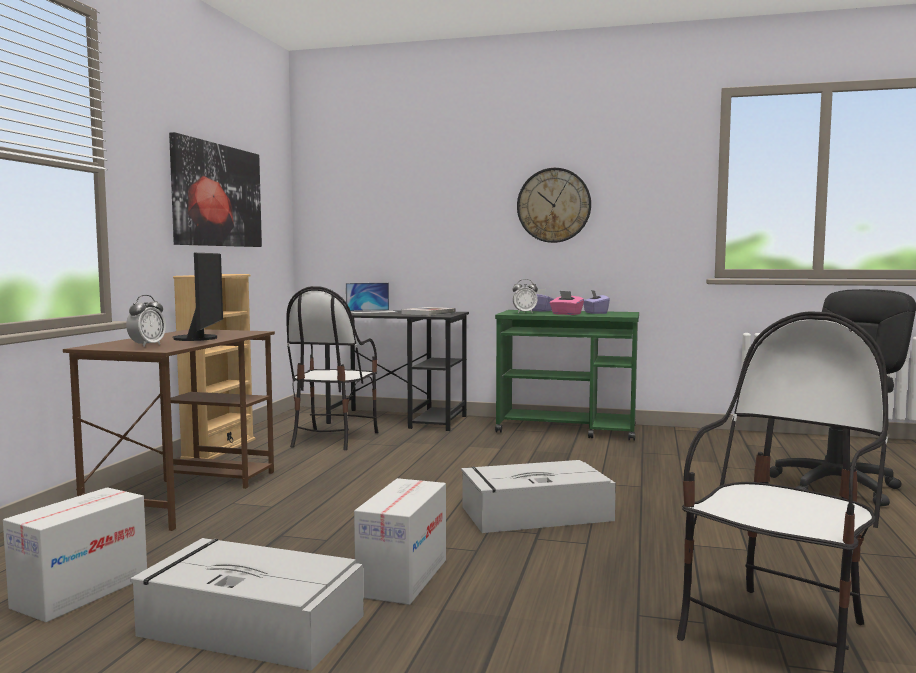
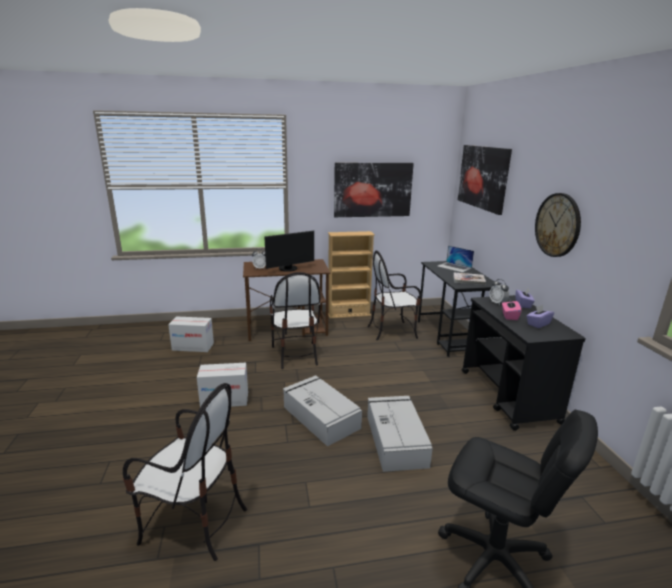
camera: 65 degrees right, 15 degrees up
grey storage box [131,538,364,671] -> grey storage box moved to [367,396,433,472]
green cart [495,310,639,441] -> black cart [462,295,586,431]
none -> chair [270,272,320,369]
none -> picture [458,145,512,215]

